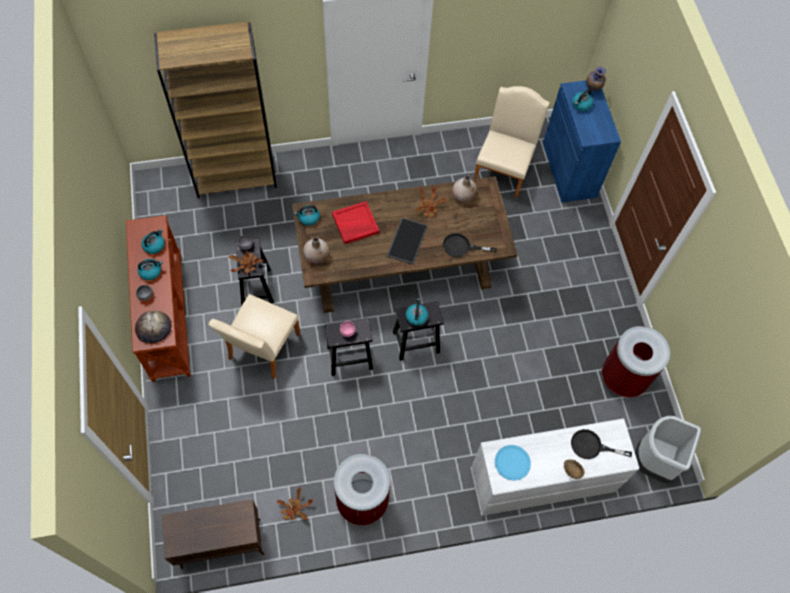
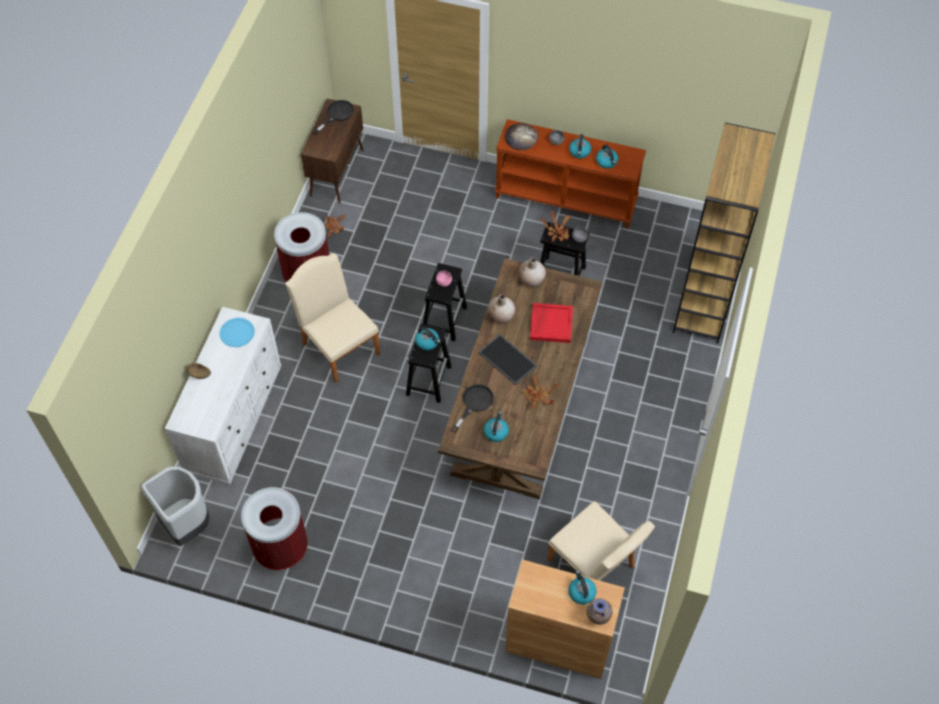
camera: 120 degrees right, 5 degrees down
beige chair [208,294,300,379] -> beige chair moved to [285,253,380,383]
kettle [294,205,320,226] -> kettle moved to [484,412,509,442]
beige vase [452,175,477,202] -> beige vase moved to [487,294,515,323]
blue cabinet [543,80,621,203] -> brown cabinet [505,559,625,679]
black frying pan [571,429,632,459] -> black frying pan moved to [313,100,354,135]

